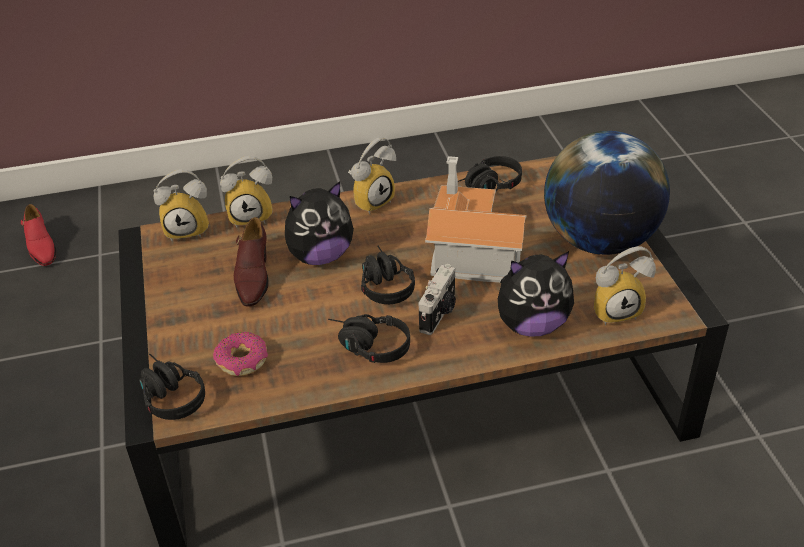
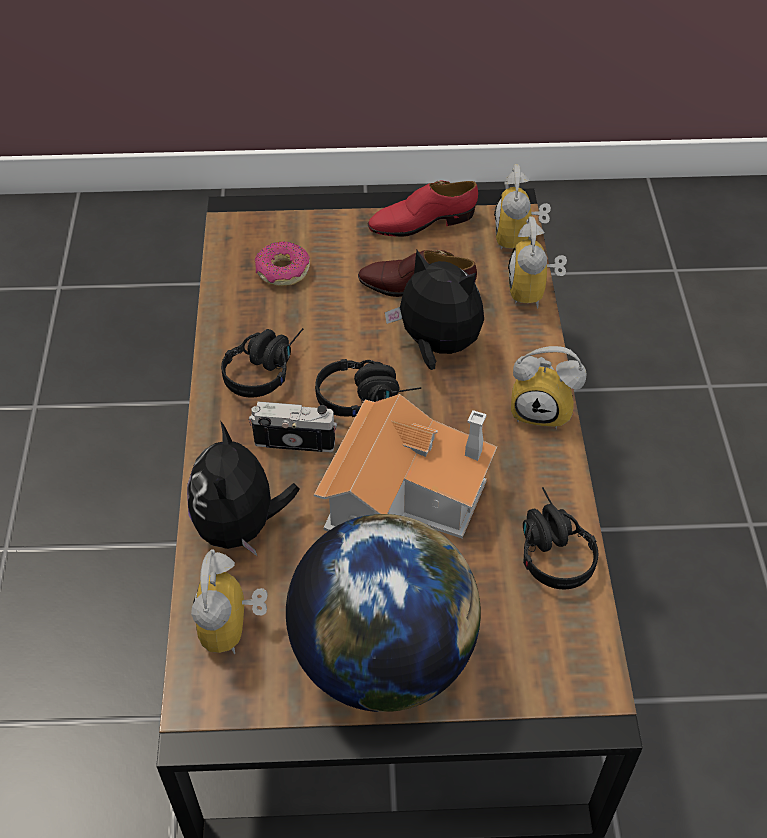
camera: 100 degrees right, 10 degrees up
red shoe [21,204,56,266] -> red shoe moved to [368,180,478,237]
black headphones [139,354,205,420] -> none
plush toy [285,181,354,265] -> plush toy turned 135 degrees clockwise [385,250,484,370]
alarm clock [348,137,396,214] -> alarm clock turned 45 degrees counterclockwise [511,346,586,429]
camera [419,264,456,335] -> camera turned 150 degrees clockwise [249,402,337,452]

